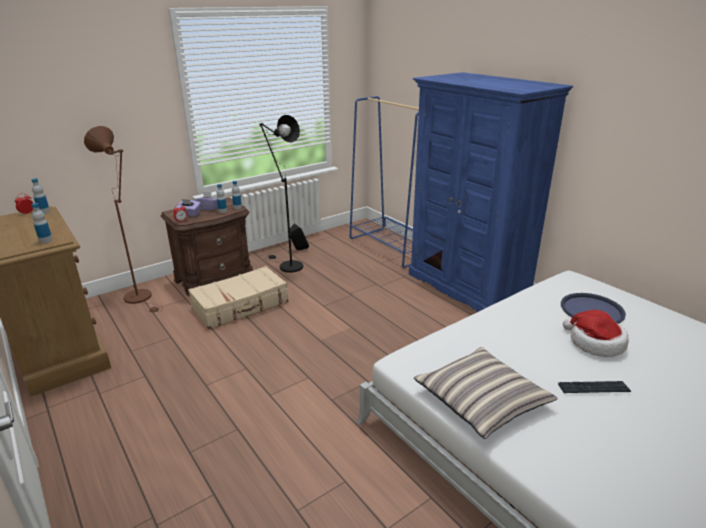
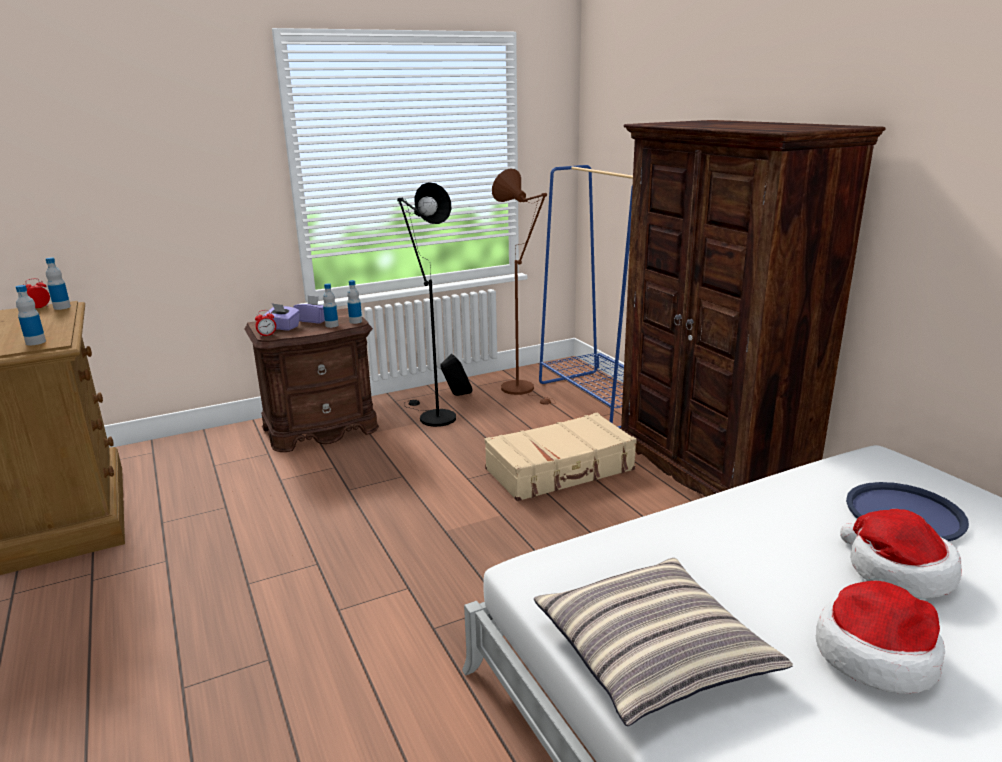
camera: 10 degrees right, 5 degrees down
brown floor lamp [84,126,160,312] -> brown floor lamp moved to [492,168,556,405]
beige suitcase [188,266,288,329] -> beige suitcase moved to [485,413,637,501]
blue wardrobe [409,72,573,312] -> brown wardrobe [620,120,886,497]
keyboard [558,381,631,393] -> hat [816,581,945,694]

